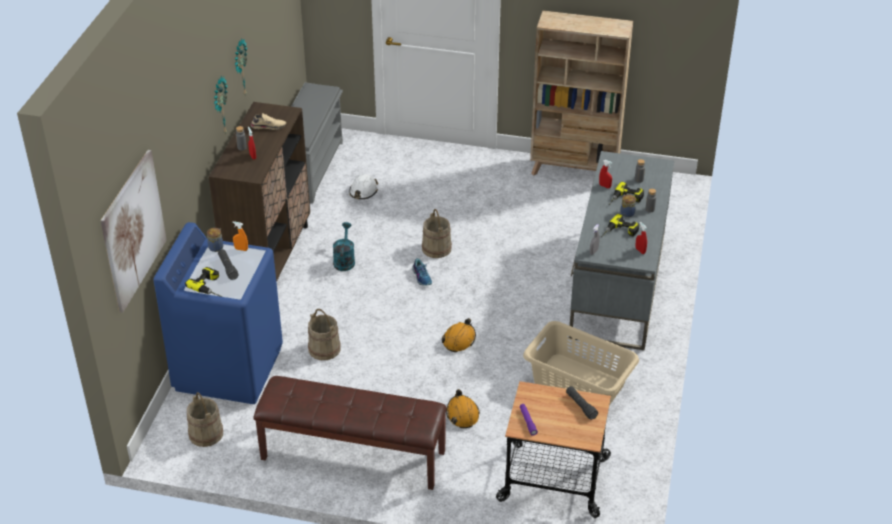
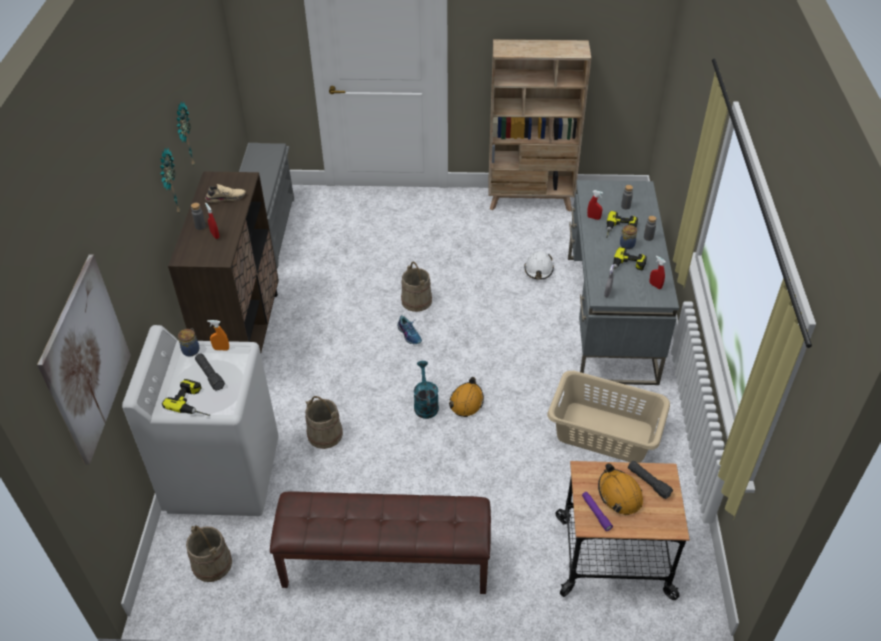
camera: 10 degrees left, 5 degrees up
blue washing machine [153,222,283,404] -> white washing machine [122,325,279,516]
turquoise watering can [333,222,355,271] -> turquoise watering can moved to [414,361,439,419]
white hard hat [349,174,378,199] -> white hard hat moved to [524,251,554,280]
orange hard hat [446,389,480,428] -> orange hard hat moved to [598,463,643,515]

